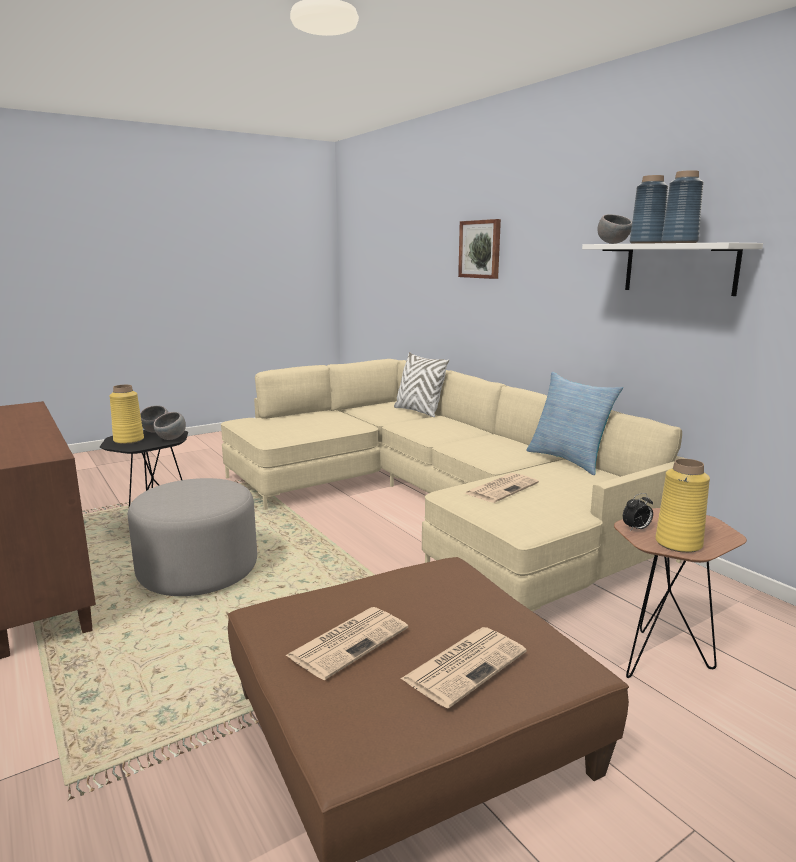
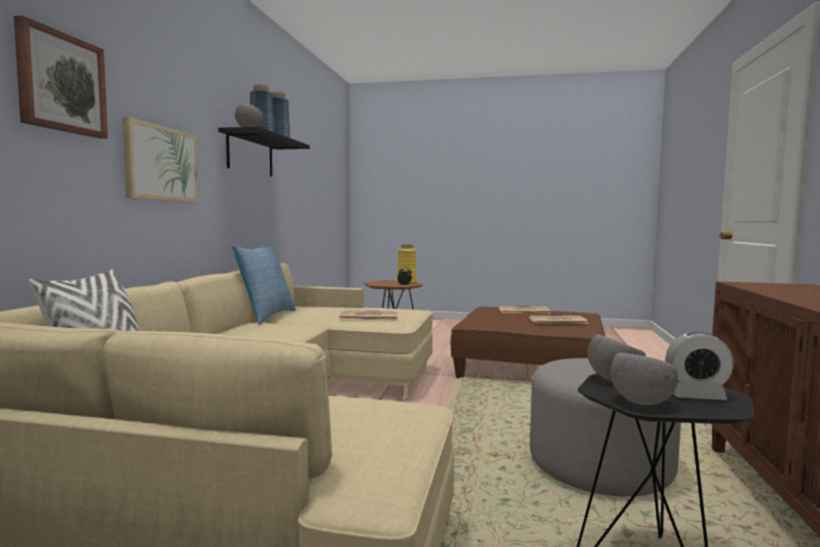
camera: 135 degrees left, 10 degrees down
yellow vase [109,385,144,444] -> alarm clock [665,332,734,400]
white shelf [582,242,763,296] -> black shelf [218,127,310,176]
none -> picture [123,117,198,202]

